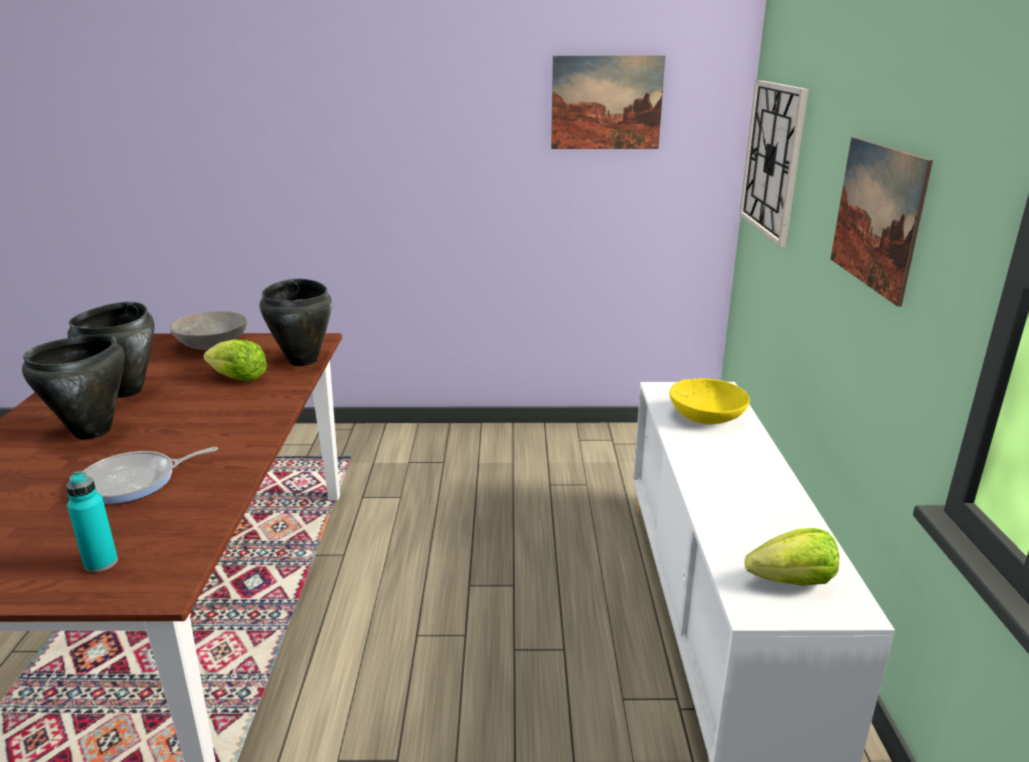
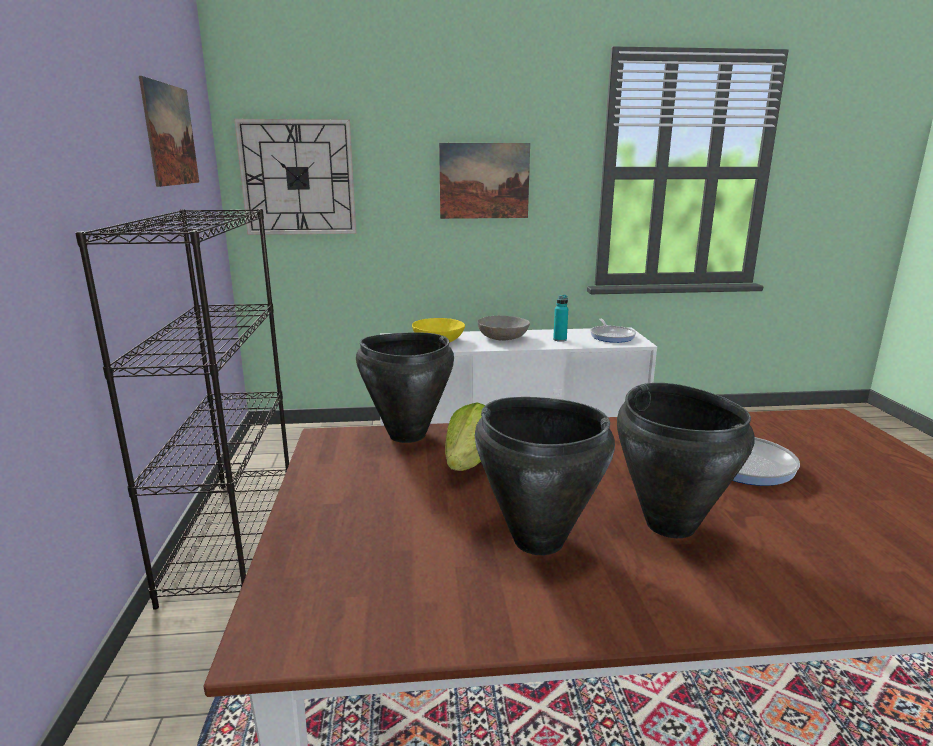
camera: 95 degrees left, 5 degrees down
turquoise bottle [66,471,118,573] -> turquoise bottle moved to [553,295,568,342]
grey bowl [170,311,247,350] -> grey bowl moved to [477,316,530,340]
lettuce [745,528,839,586] -> frying pan [590,319,636,343]
none -> black bookcase [75,209,289,610]

